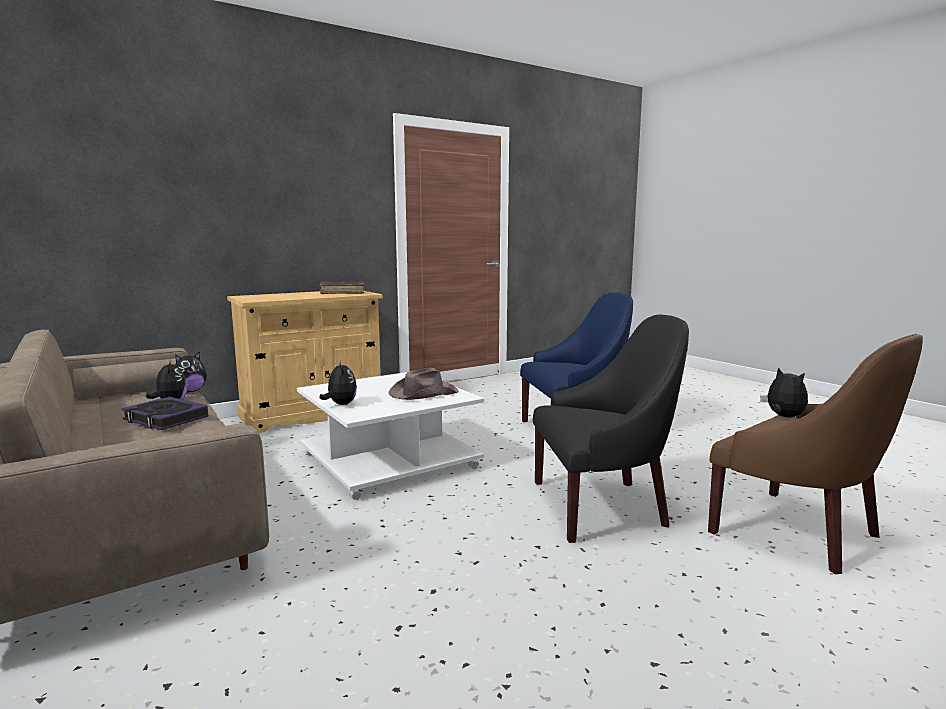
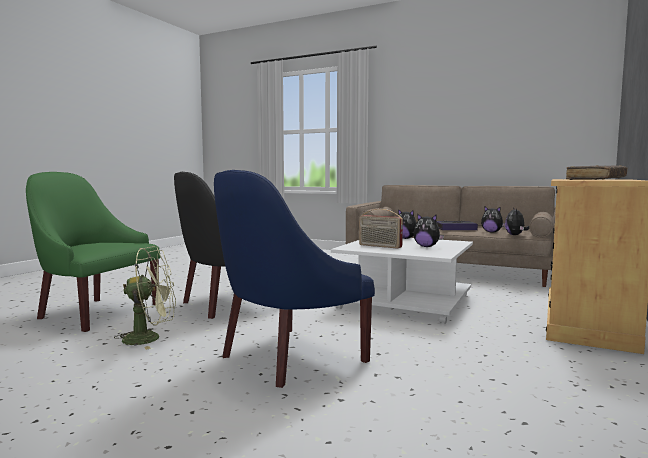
camera: 150 degrees right, 5 degrees down
brown hat [388,368,459,400] -> radio [359,209,403,249]
brown armchair [708,334,923,574] -> green armchair [26,172,160,332]
plush toy [760,367,808,417] -> plush toy moved to [414,213,444,247]
none -> green fan [114,246,176,350]

